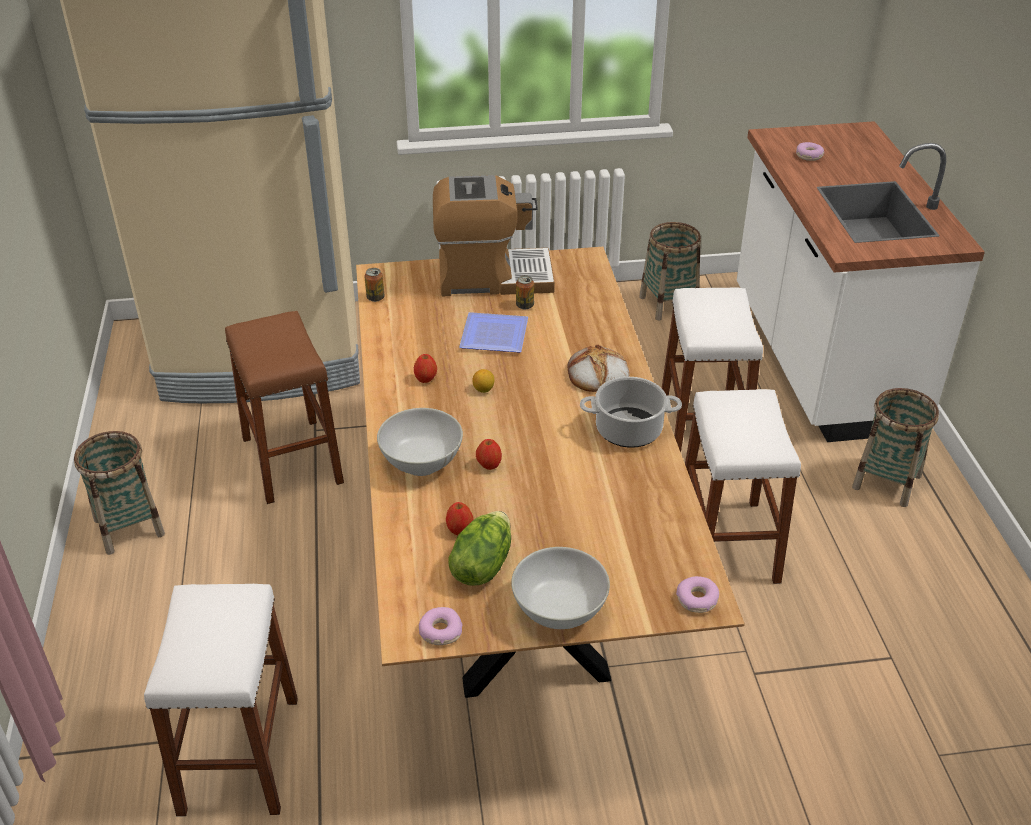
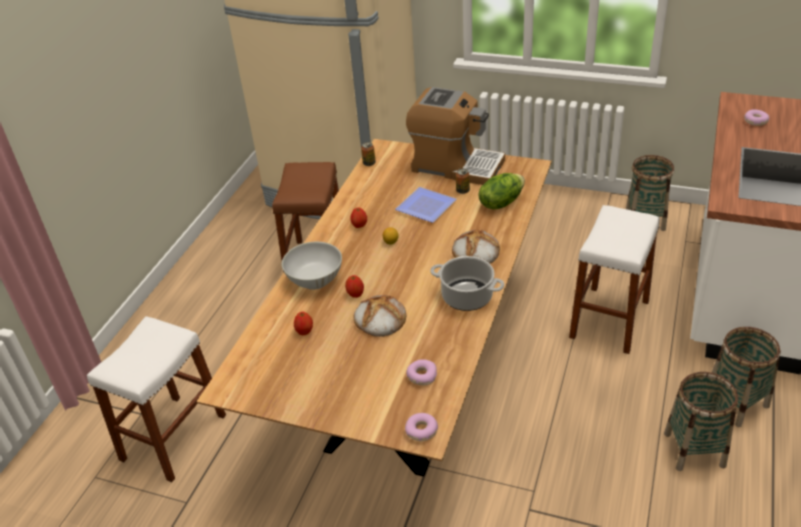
camera: 30 degrees right, 0 degrees up
basket [74,431,165,555] -> basket moved to [664,372,738,471]
donut [419,607,462,645] -> donut moved to [406,359,437,385]
lettuce [448,511,511,586] -> lettuce moved to [479,173,525,210]
white bowl [511,547,610,629] -> none
white stool [685,389,801,584] -> none
none -> bread [353,295,406,337]

